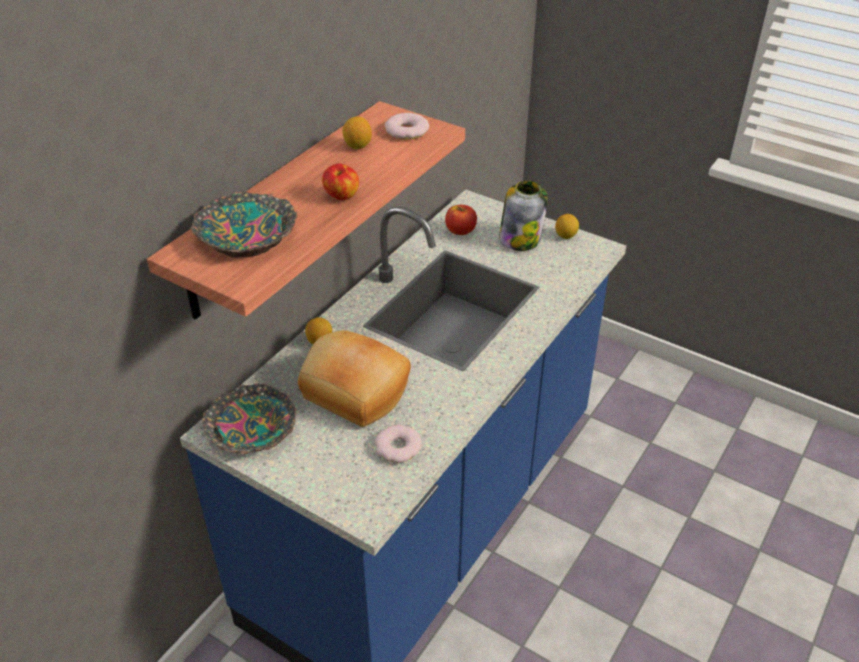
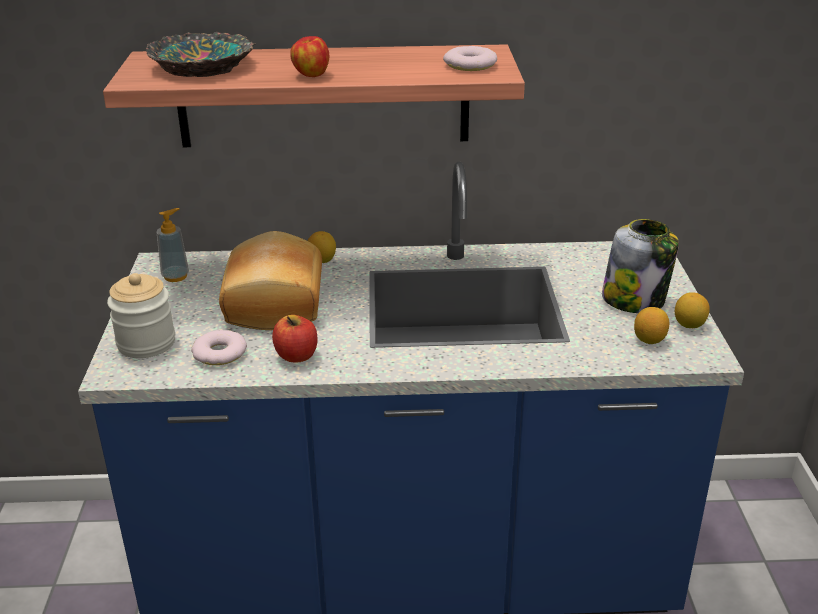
camera: 55 degrees right, 10 degrees down
bowl [202,383,297,454] -> soap dispenser [156,208,189,282]
lemon [343,116,372,149] -> lemon moved to [634,307,669,344]
apple [445,205,477,235] -> apple moved to [272,315,318,363]
none -> jar [107,273,175,358]

